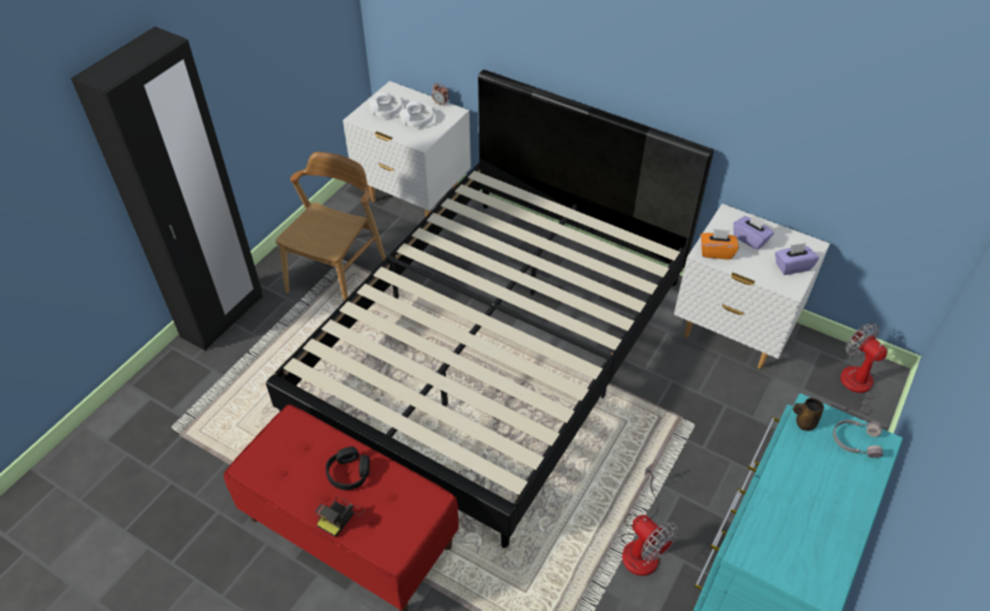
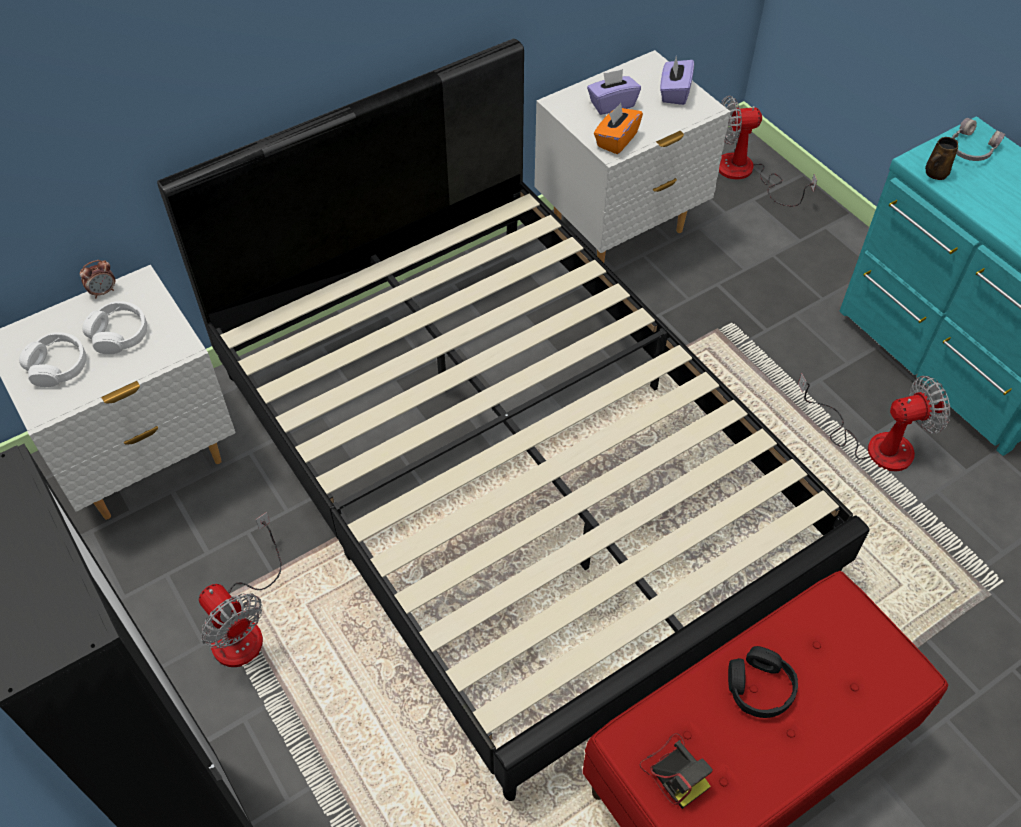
camera: 65 degrees left, 5 degrees up
brown chair [276,152,386,301] -> fan [199,512,282,667]
camera [315,497,365,537] -> camera moved to [640,733,713,809]

